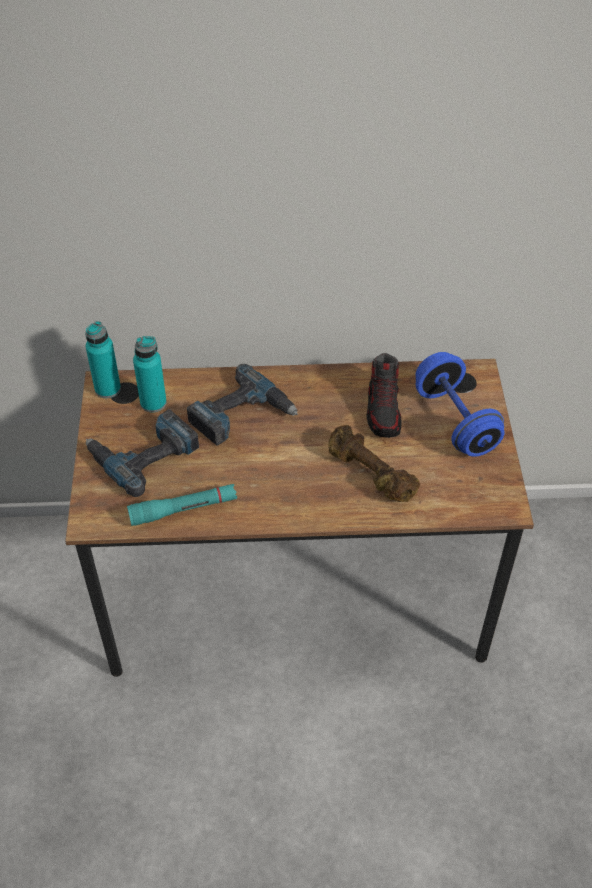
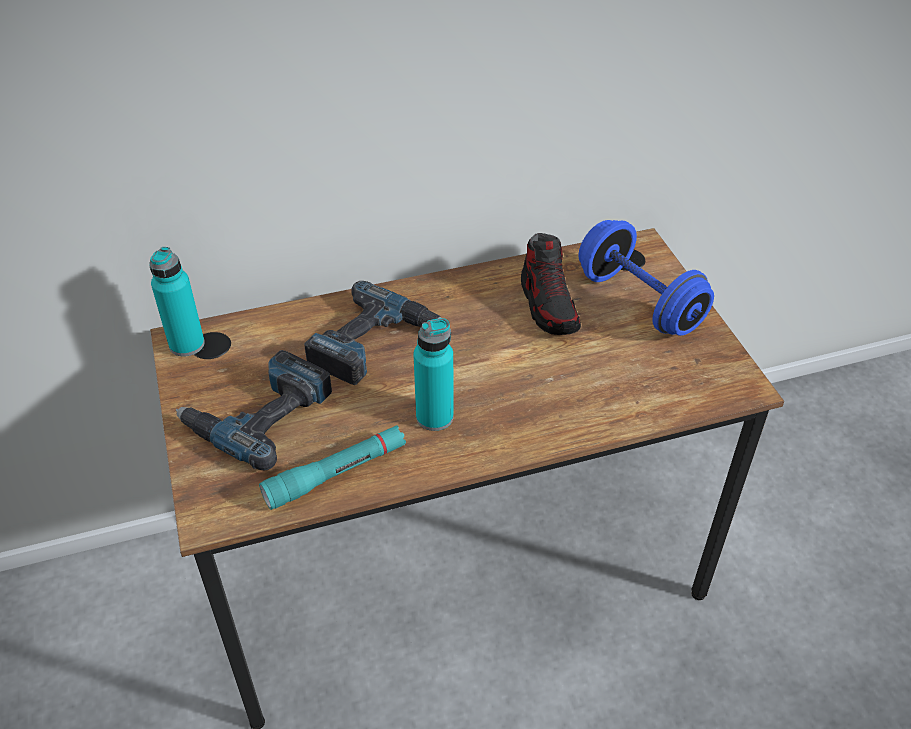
camera: 15 degrees left, 5 degrees down
turquoise bottle [133,336,167,413] -> turquoise bottle moved to [413,318,454,431]
brown dumbbell [328,425,420,502] -> none

